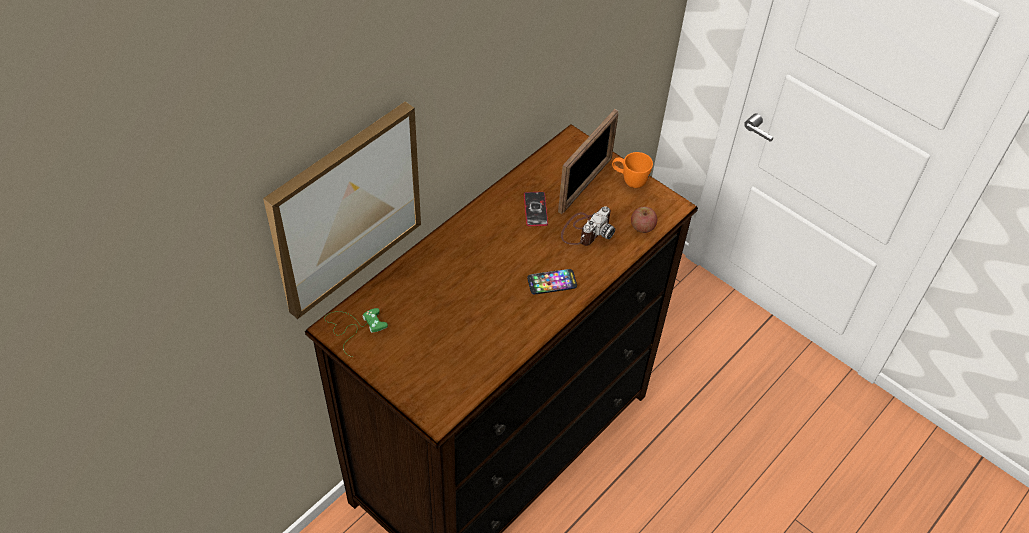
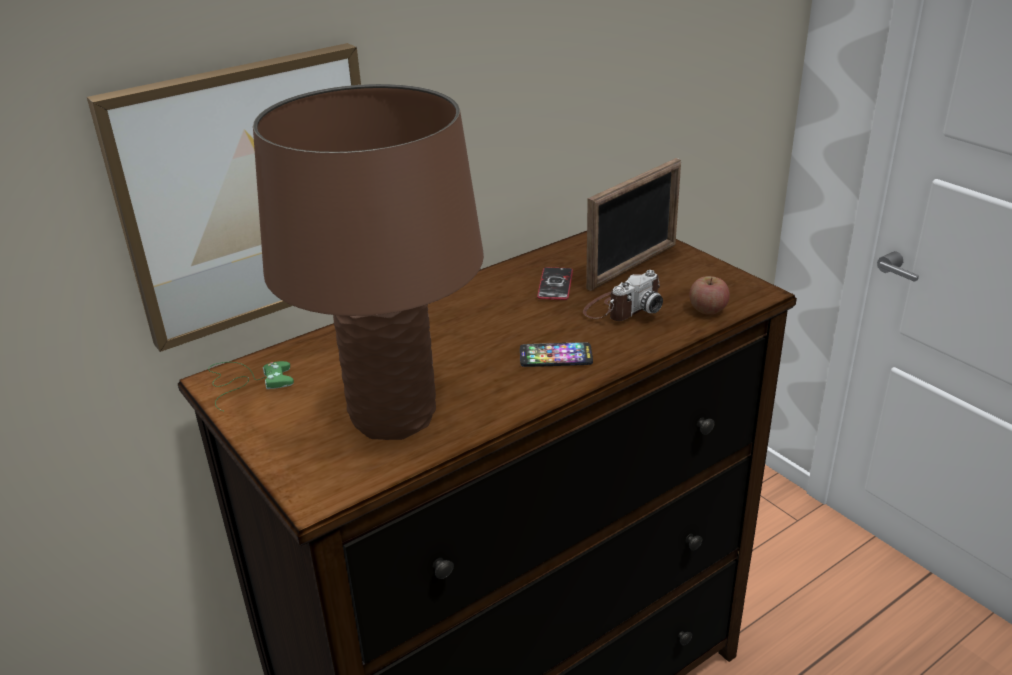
camera: 15 degrees right, 20 degrees down
orange mug [612,152,653,188] -> none
none -> brown table lamp [253,84,484,440]

